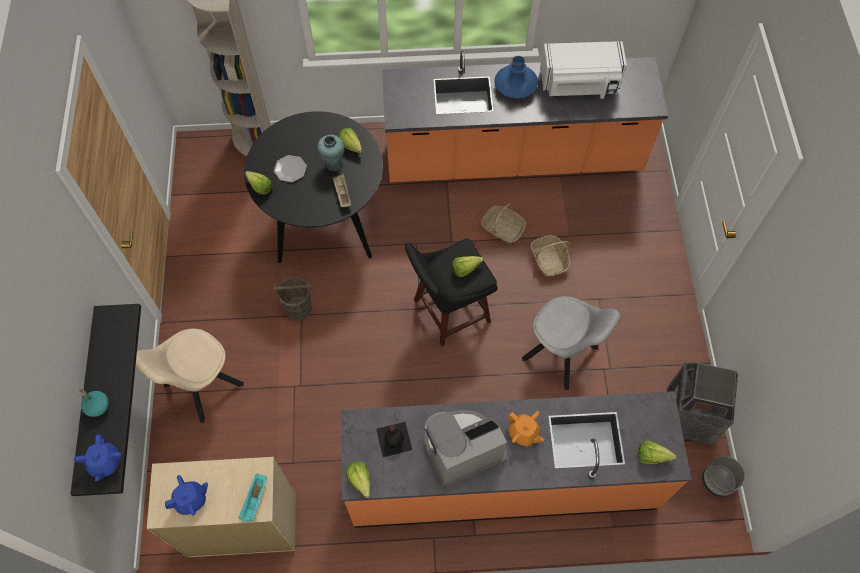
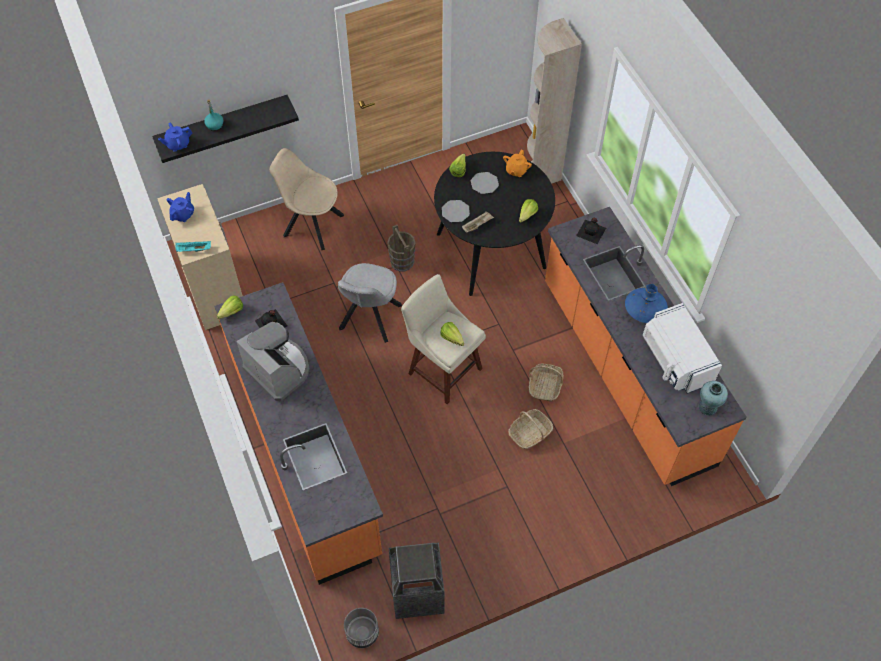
camera: 70 degrees right, 5 degrees down
blue teapot [165,475,208,515] -> blue teapot turned 105 degrees counterclockwise [167,192,194,222]
turquoise vase [317,135,345,171] -> turquoise vase moved to [699,381,728,415]
black stool [405,238,498,347] -> beige stool [401,274,486,404]
orange teapot [507,411,545,446] -> orange teapot moved to [503,150,532,177]
grey chair [522,296,620,390] -> grey chair moved to [338,263,402,343]
lettuce [638,440,676,464] -> none
none -> plate [442,200,470,222]
none -> black bottle [576,218,606,244]

